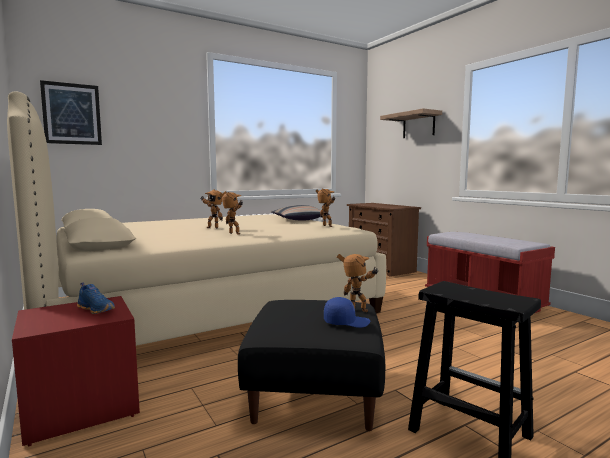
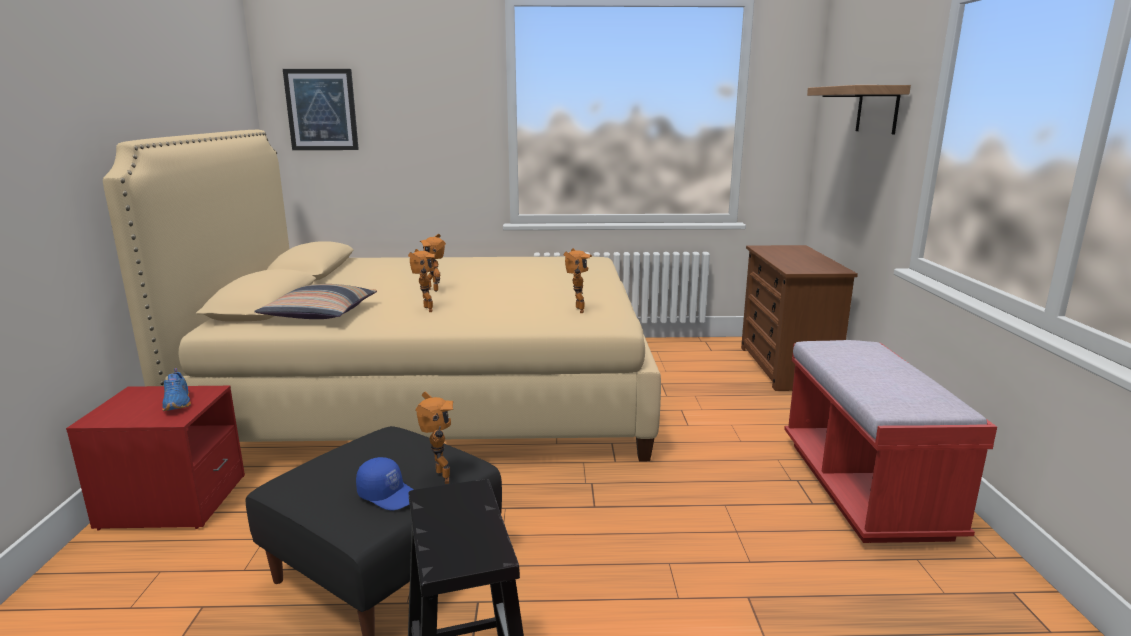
camera: 30 degrees right, 10 degrees up
pillow [271,205,329,220] -> pillow moved to [254,284,377,319]

